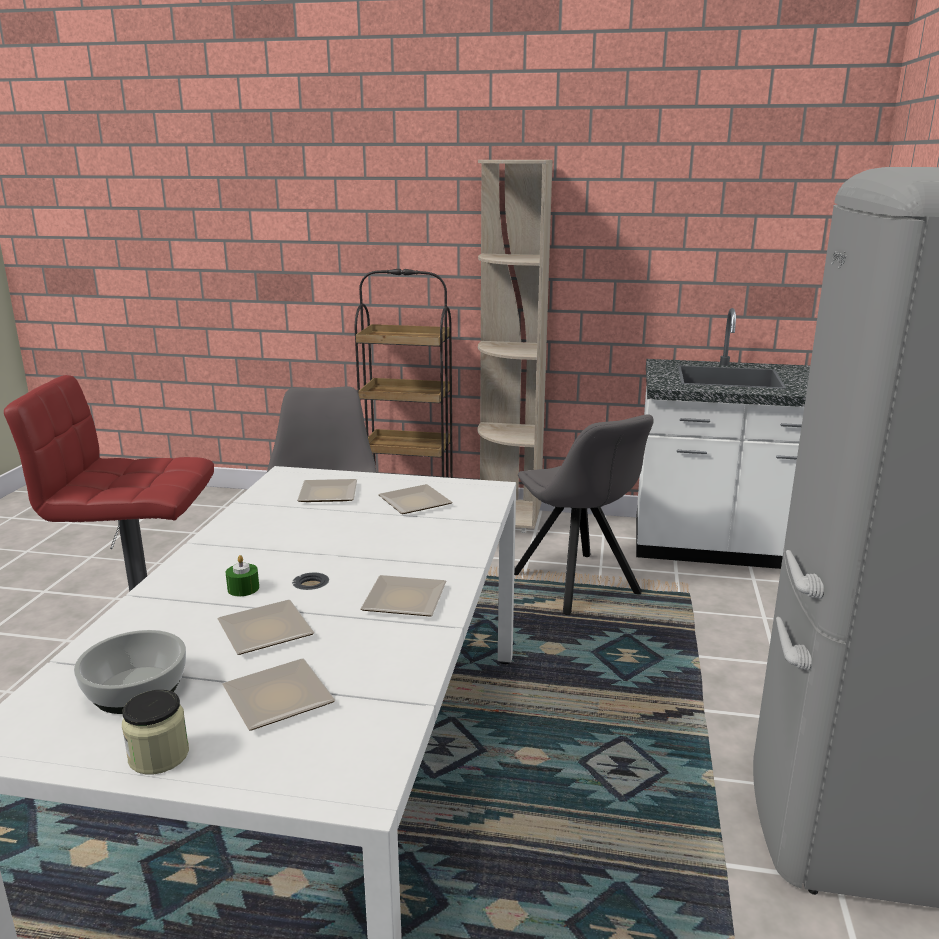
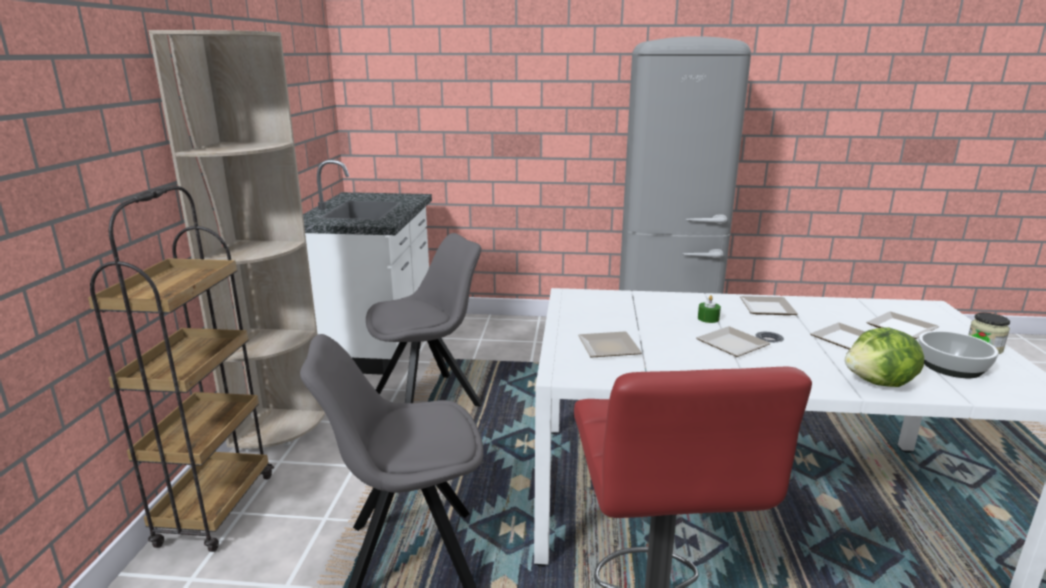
camera: 95 degrees left, 0 degrees up
green candle [226,555,259,596] -> green candle moved to [698,295,721,323]
plate [378,484,452,514] -> plate moved to [696,326,771,357]
none -> lettuce [845,327,924,387]

